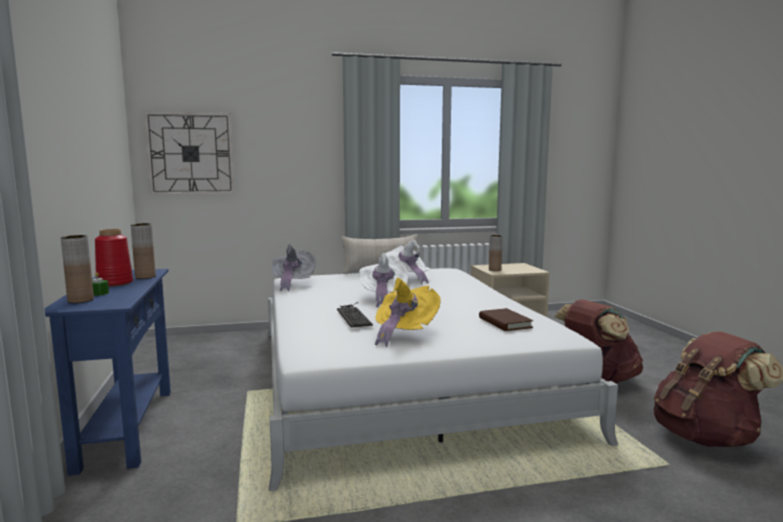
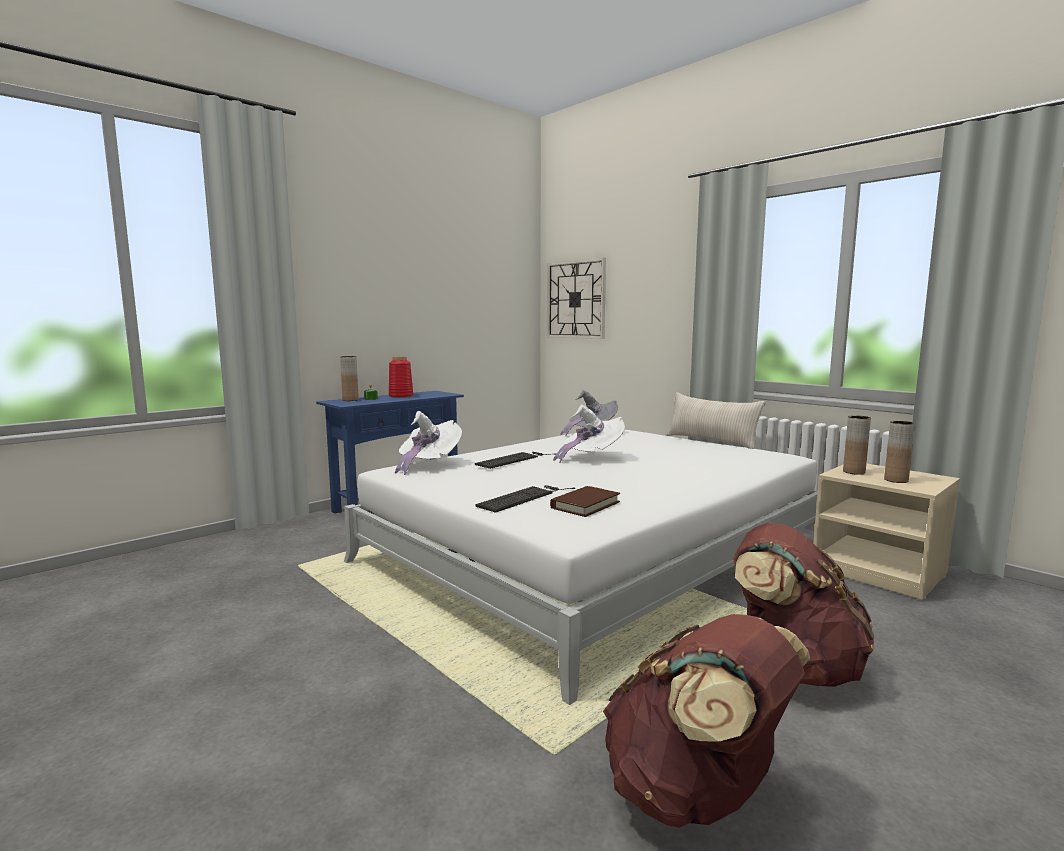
camera: 60 degrees right, 0 degrees up
brown vase [131,223,156,279] -> brown vase moved to [884,421,915,483]
yellow hat [375,278,441,347] -> none
white hat [385,239,430,284] -> white hat moved to [395,411,462,475]
none -> keyboard [475,485,575,513]

